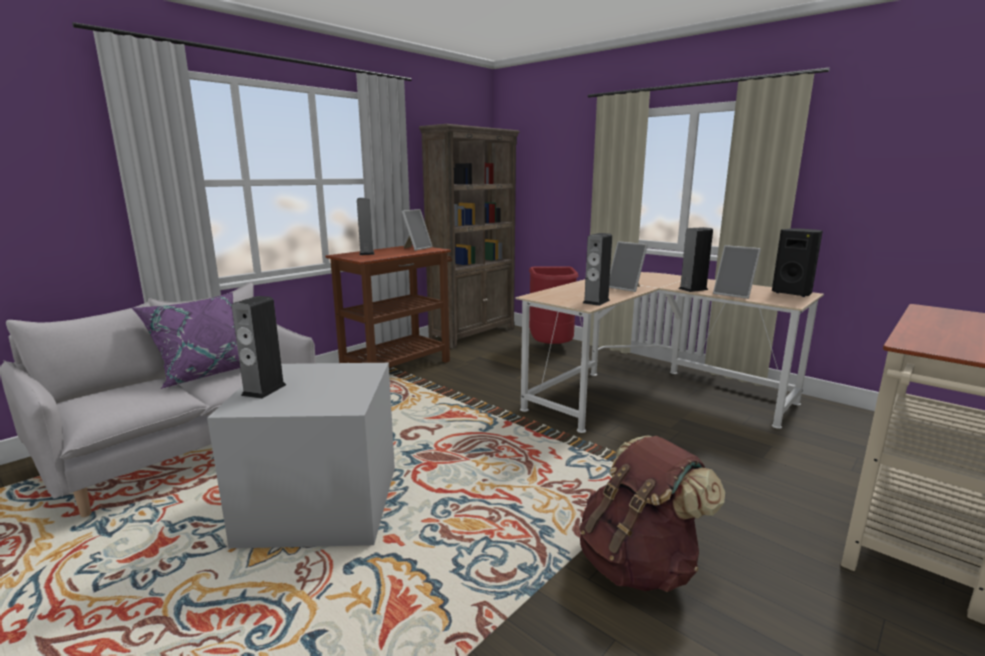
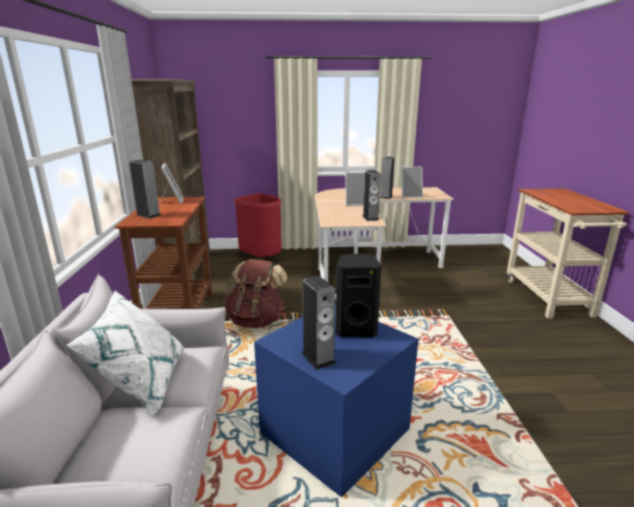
camera: 45 degrees left, 5 degrees up
purple pillow [131,292,240,389] -> white pillow [66,291,184,416]
grey storage box [207,363,395,548] -> blue storage box [254,303,419,498]
brown backpack [579,436,725,592] -> brown backpack moved to [225,259,287,328]
black speaker [772,228,823,297] -> black speaker moved to [336,254,382,338]

